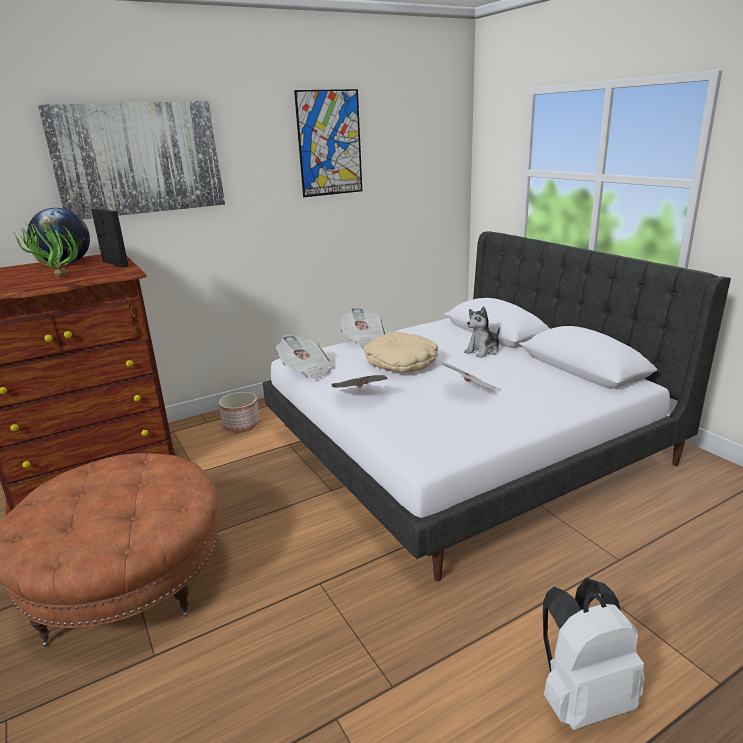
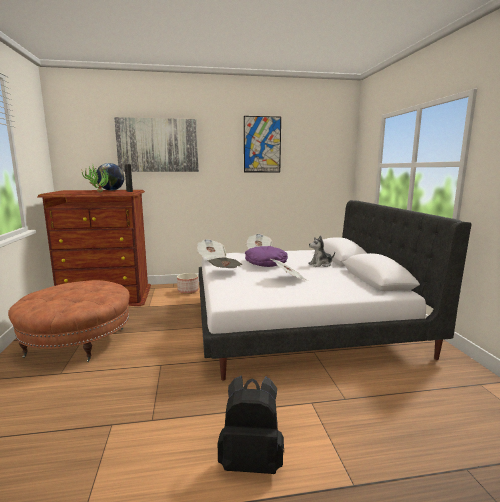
camera: 20 degrees right, 10 degrees down
beige pillow [364,332,438,373] -> purple pillow [245,246,288,267]
white backpack [543,578,645,730] -> black backpack [217,375,284,474]

